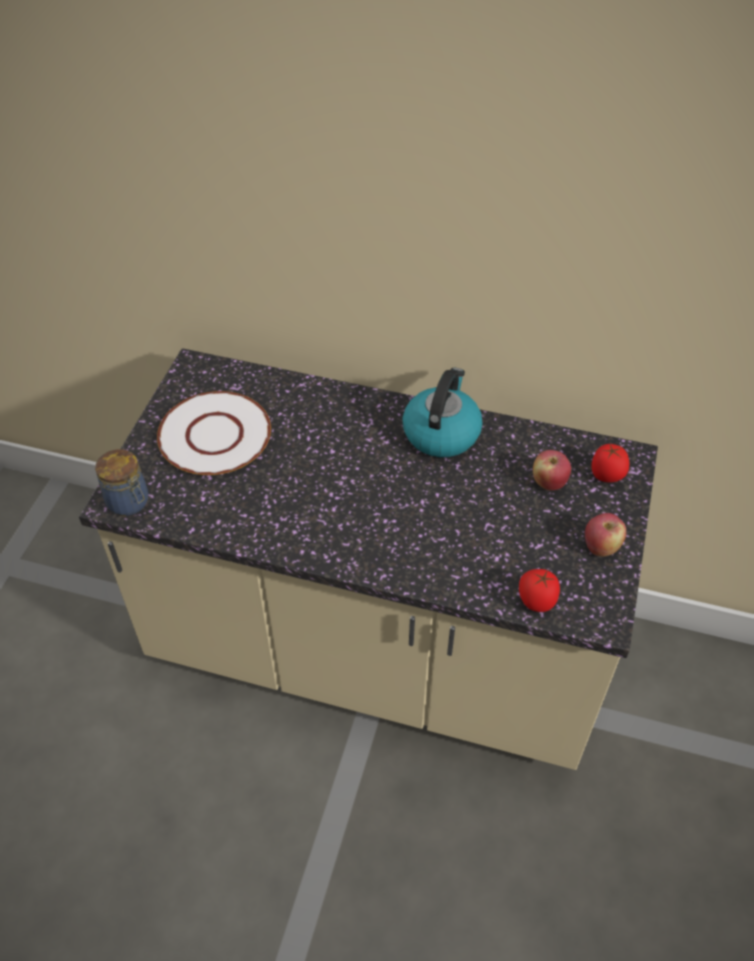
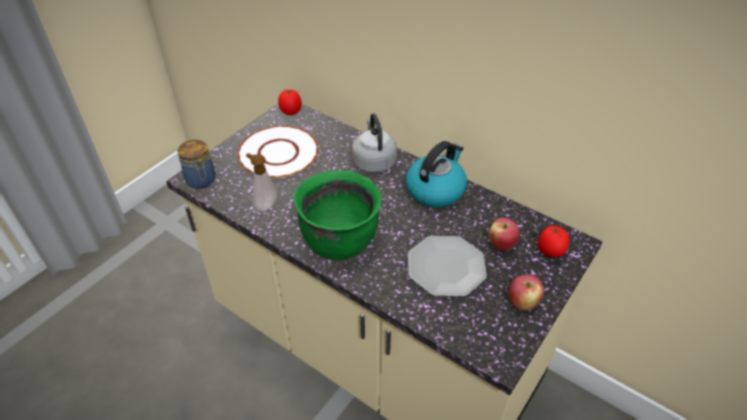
camera: 20 degrees right, 5 degrees down
tomato [519,569,560,612] -> tomato moved to [278,90,302,115]
none -> soap dispenser [246,153,277,211]
none -> green cooking pot [293,171,381,260]
none -> grey kettle [352,113,397,173]
none -> plate [408,236,487,297]

